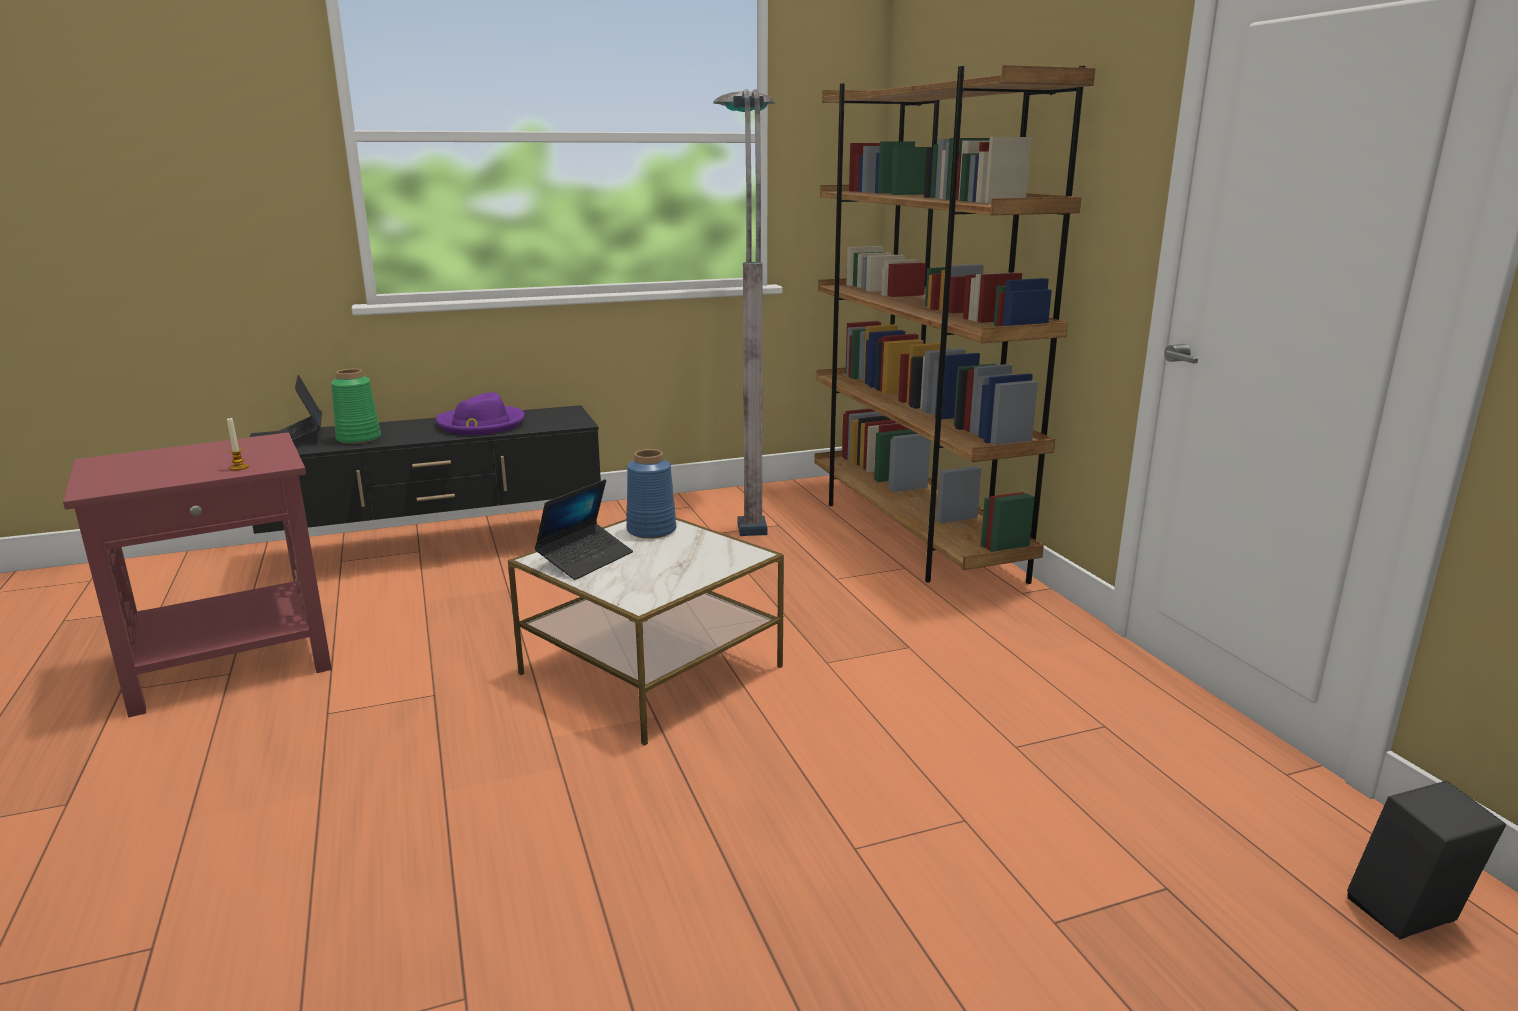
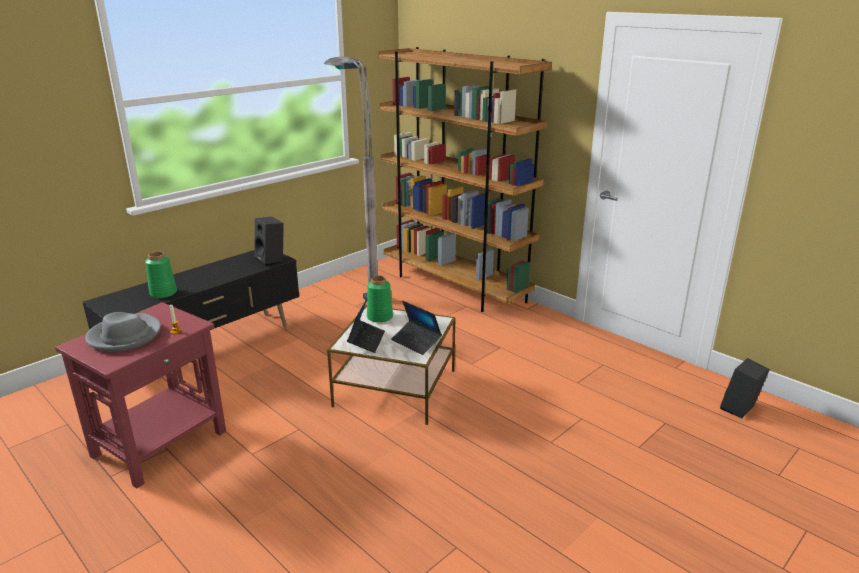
camera: 25 degrees left, 5 degrees up
laptop [279,375,322,442] -> laptop moved to [391,301,442,355]
purple hat [436,392,525,435] -> none
blue vase [627,449,676,539] -> green vase [367,276,393,323]
none -> grey hat [85,312,161,352]
none -> black speaker [255,217,284,266]

